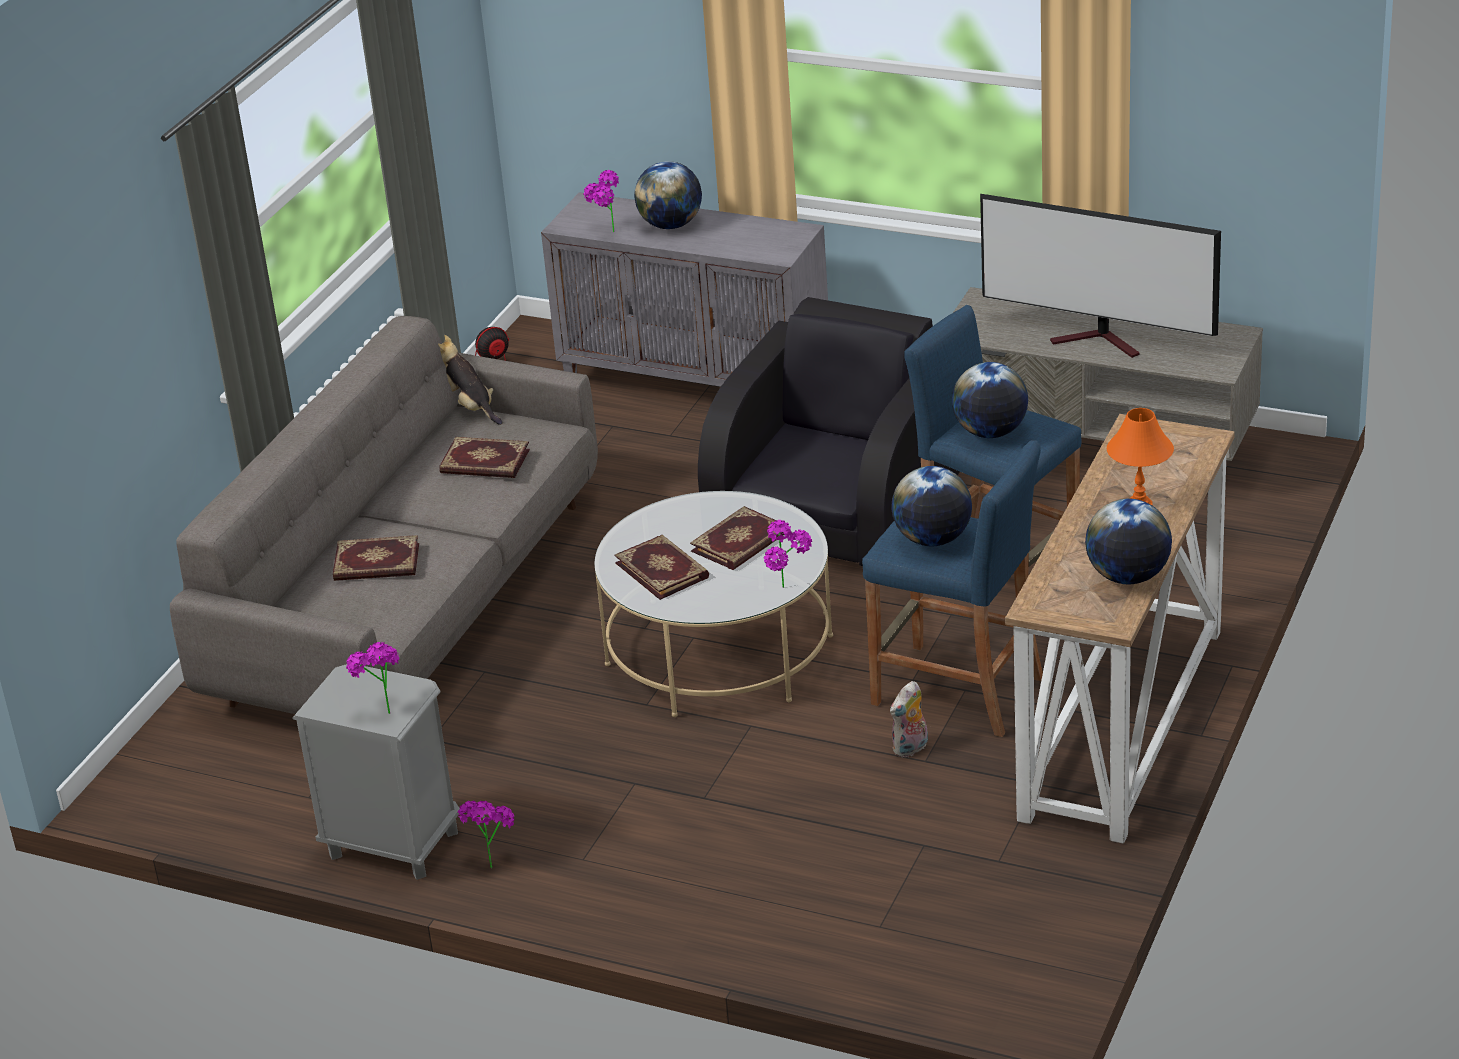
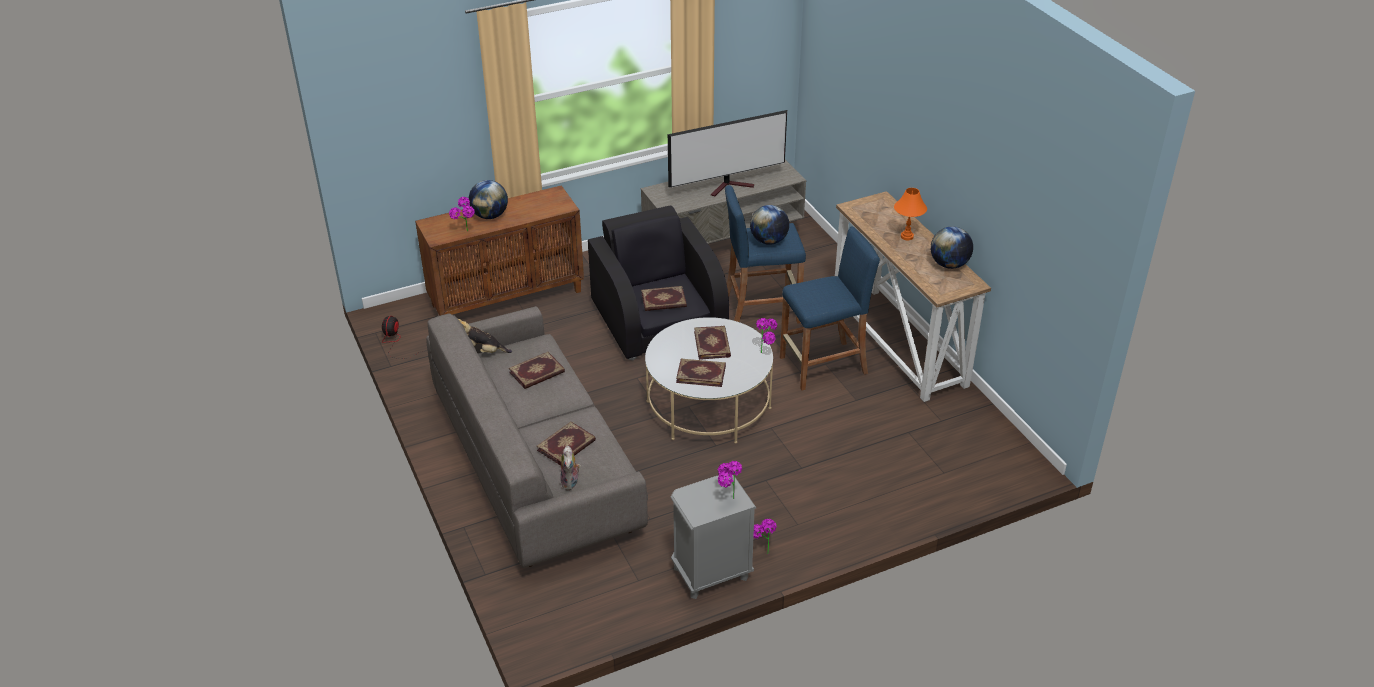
camera: 50 degrees left, 5 degrees up
grey cabinet [541,192,828,387] -> brown cabinet [415,185,584,316]
plush toy [890,681,928,758] -> plush toy moved to [560,446,581,490]
globe [892,466,972,546] -> none
none -> book [641,286,687,311]

